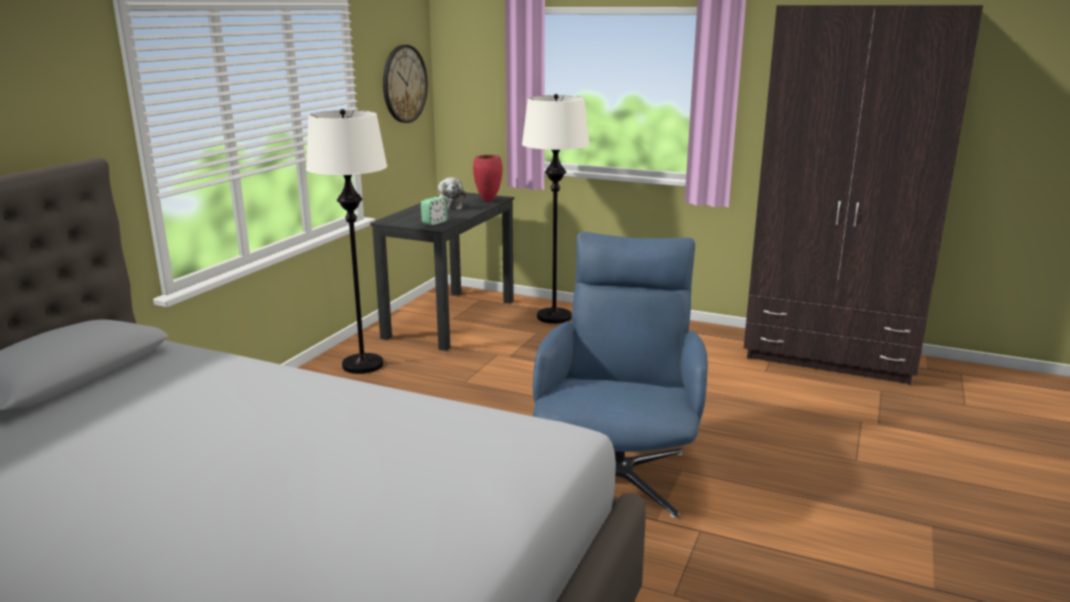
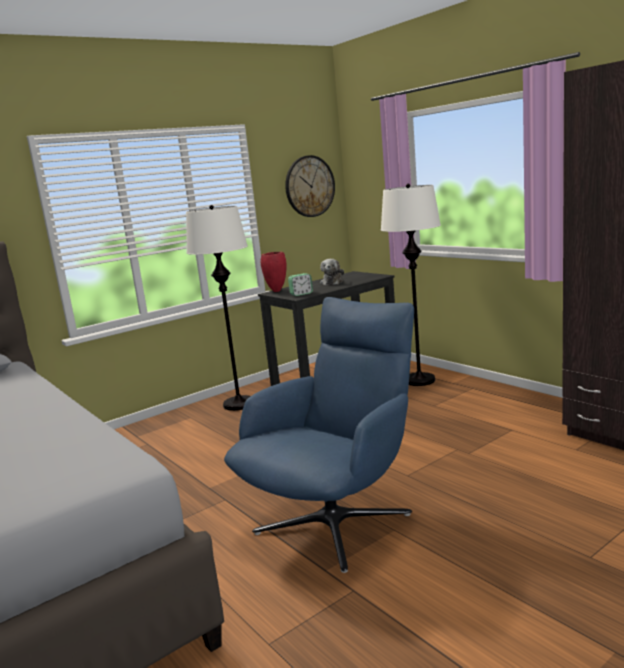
camera: 30 degrees right, 5 degrees down
red vase [473,155,503,202] -> red vase moved to [261,252,287,292]

